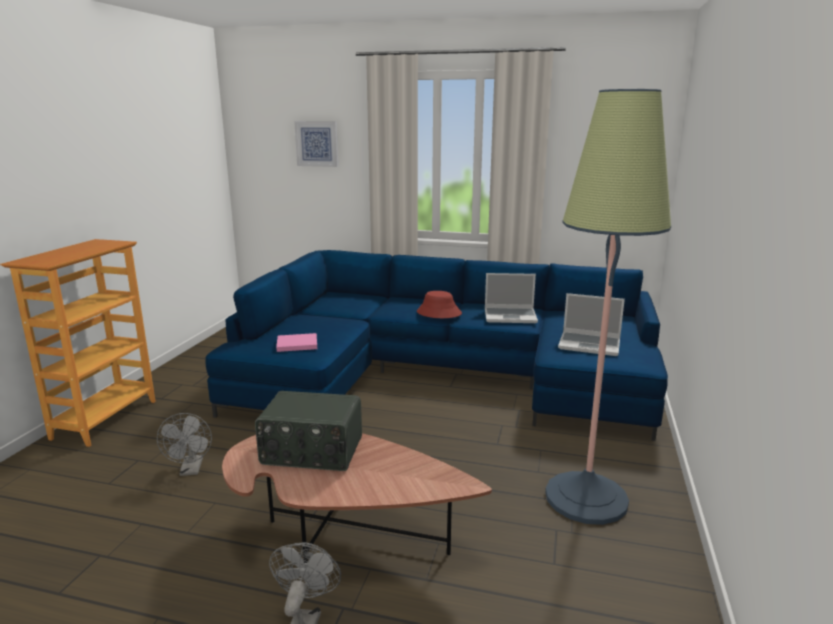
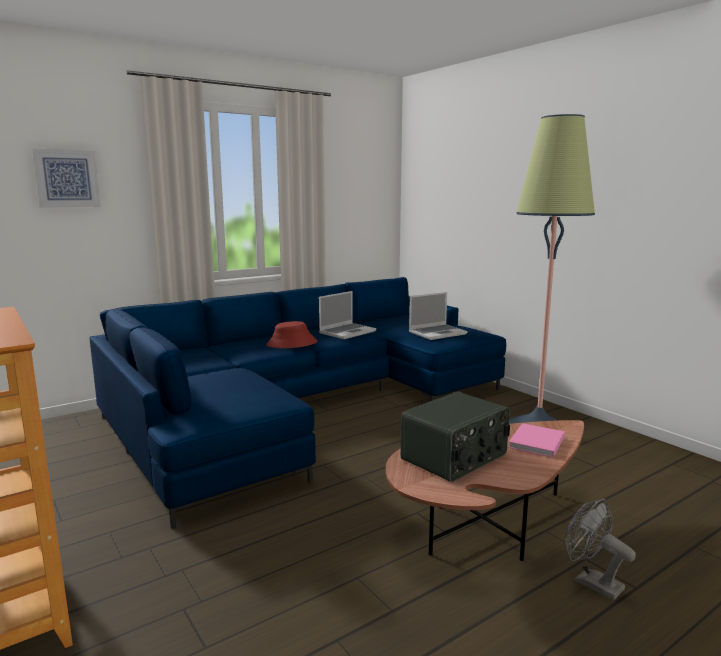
camera: 50 degrees left, 5 degrees down
grey fan [157,413,212,476] -> none
pink book [276,333,317,352] -> pink book moved to [508,423,565,458]

